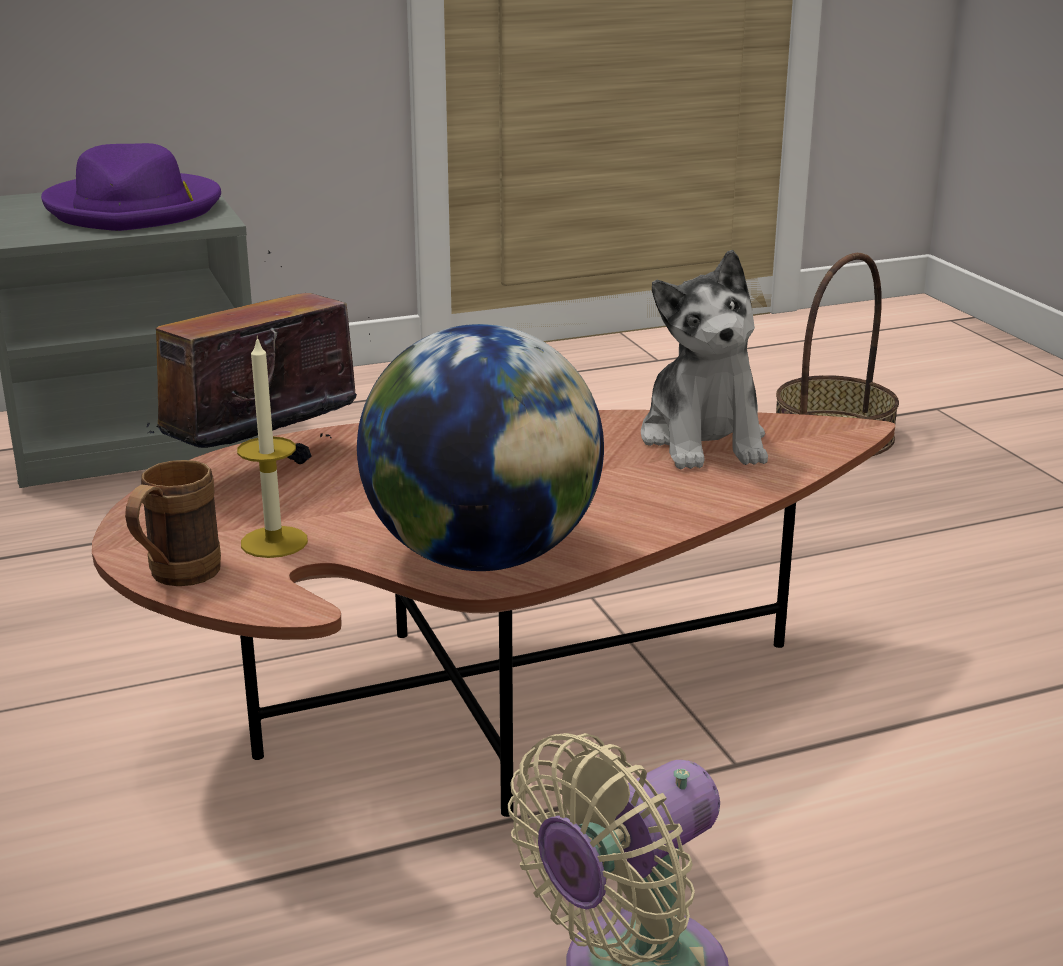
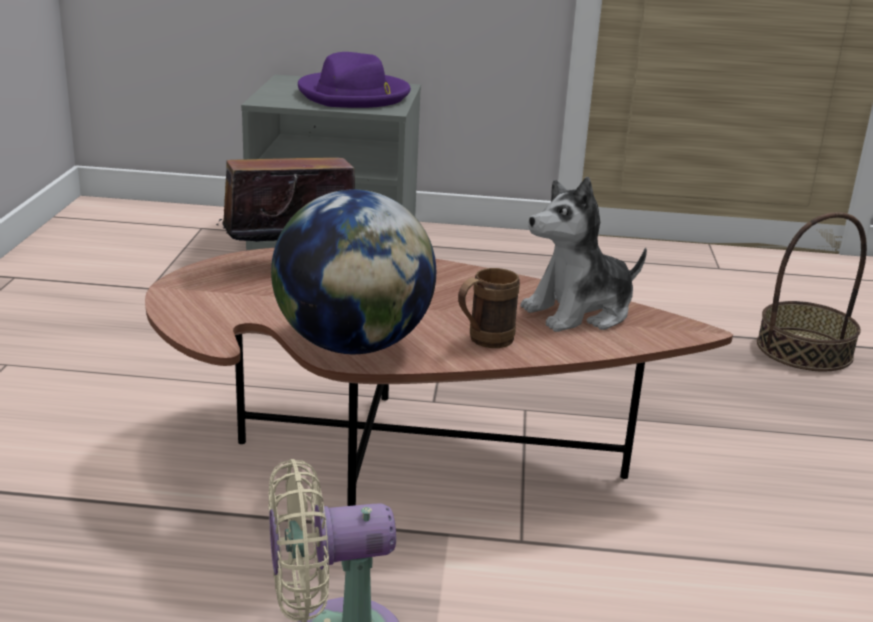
camera: 25 degrees right, 0 degrees up
brown mug [125,460,221,586] -> brown mug moved to [458,268,520,348]
candle [237,336,308,558] -> none
plush toy [641,250,768,469] -> plush toy turned 45 degrees clockwise [521,177,647,332]

